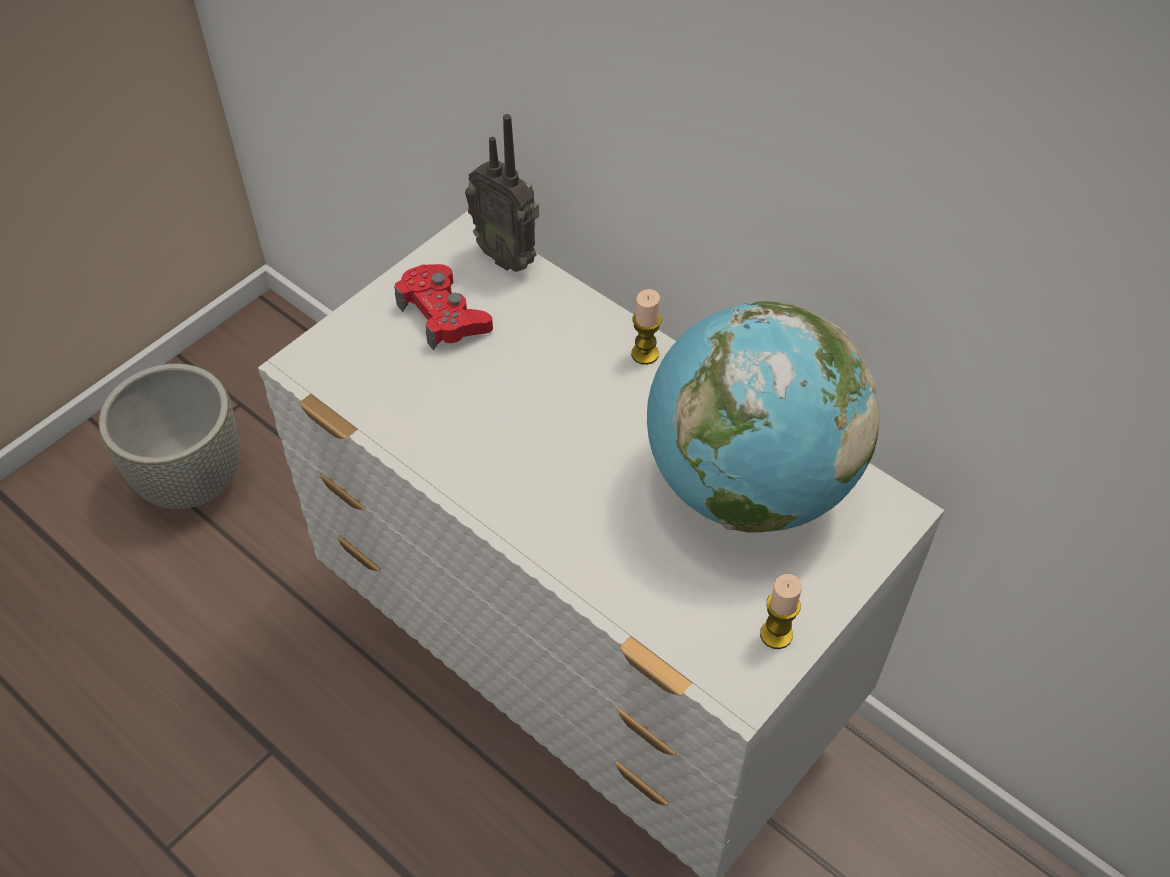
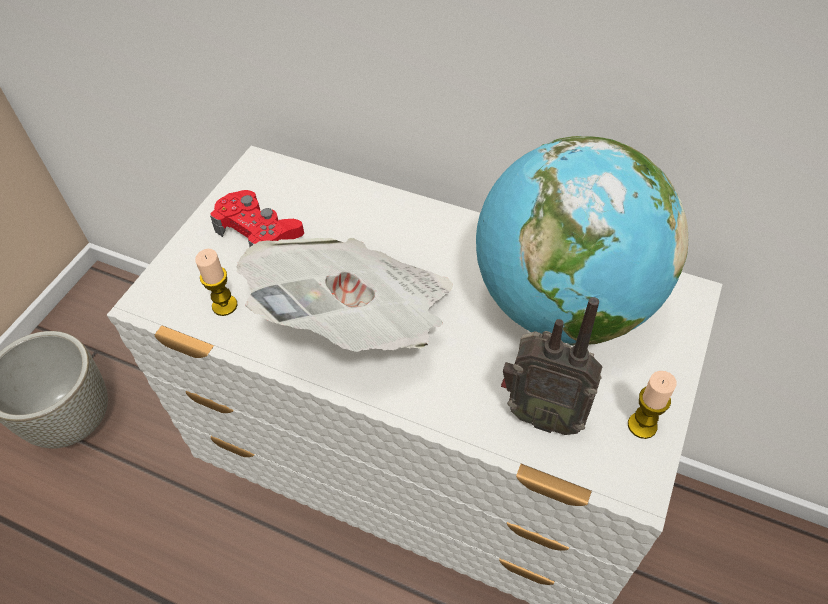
camera: 15 degrees left, 0 degrees up
radio [465,114,539,272] -> radio moved to [501,297,603,435]
candle [631,289,662,365] -> candle moved to [195,249,237,316]
none -> newspaper [236,238,453,352]

